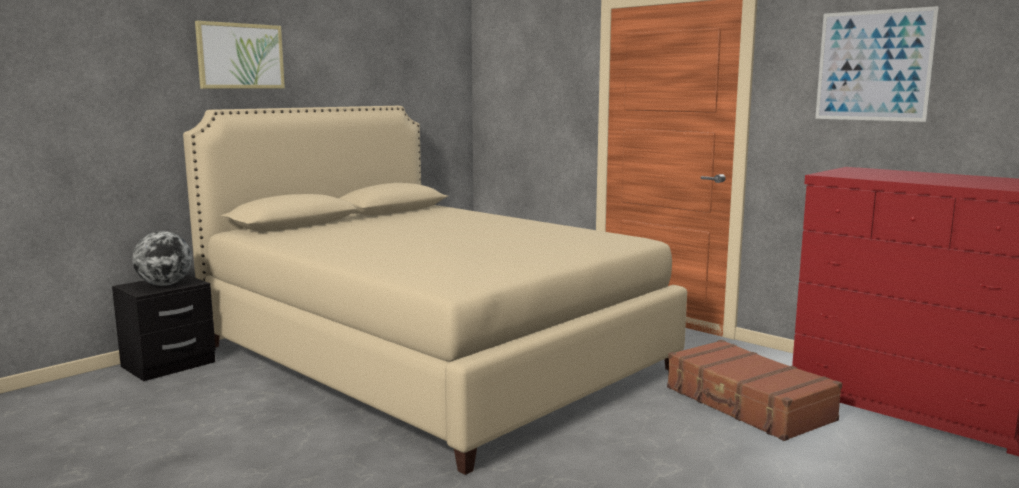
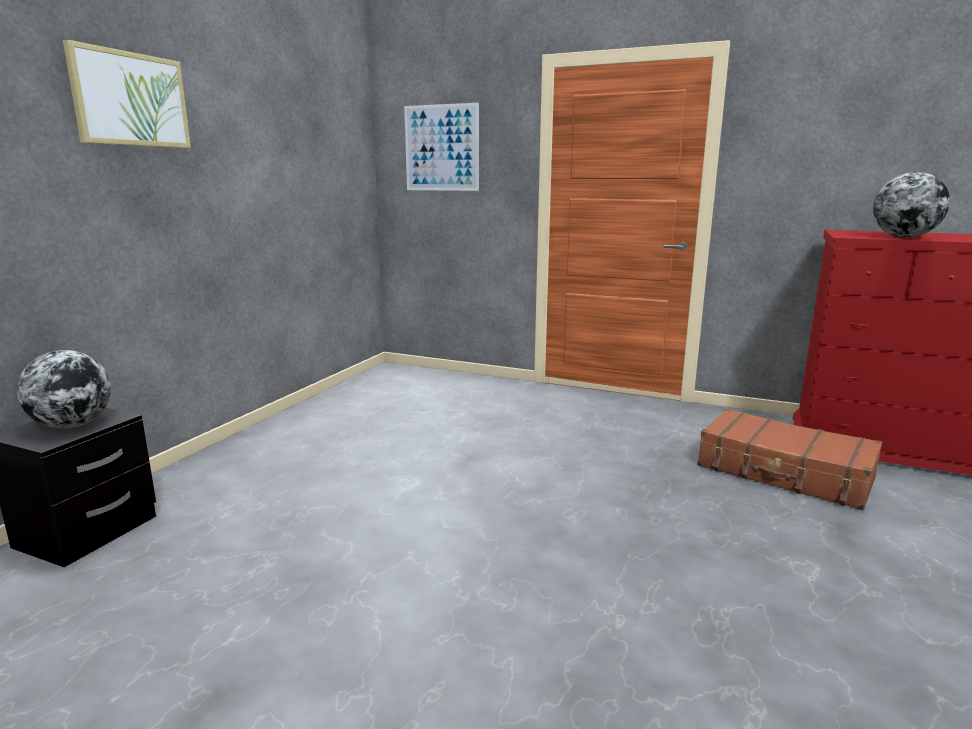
camera: 20 degrees left, 5 degrees up
beige bed [183,106,687,475] -> none
picture [815,6,939,122] -> picture moved to [404,103,479,191]
none -> globe [873,172,950,238]

